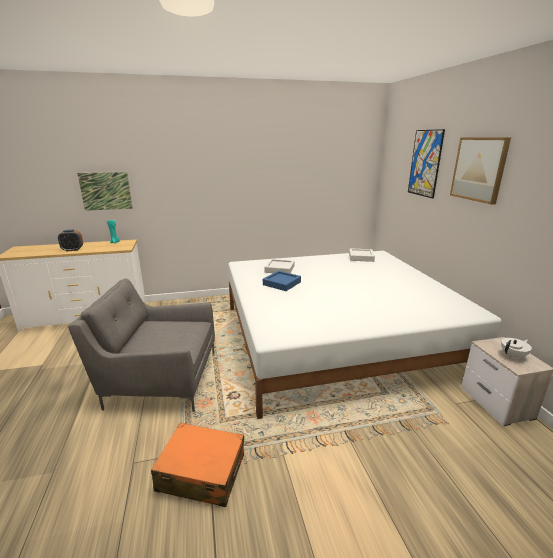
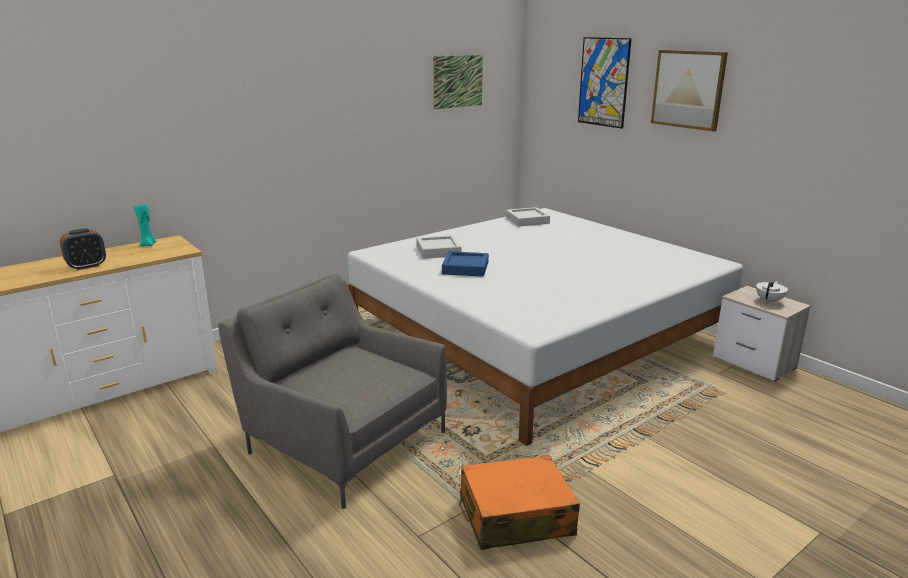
camera: 25 degrees left, 0 degrees up
grey armchair [68,279,215,412] -> grey armchair turned 60 degrees clockwise [218,274,447,509]
picture [77,172,133,211] -> picture moved to [433,55,483,109]

